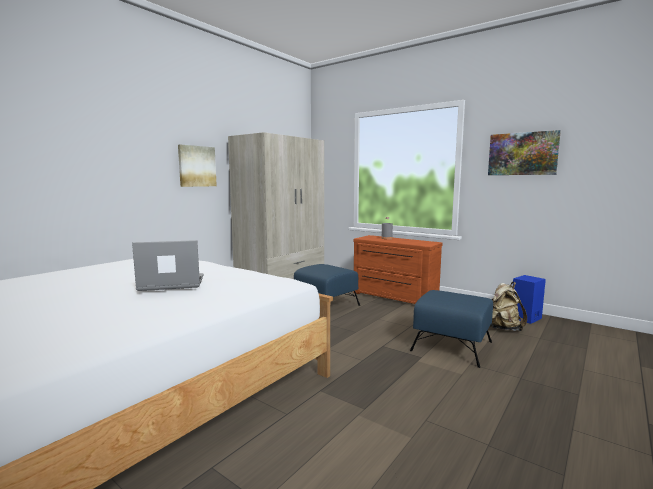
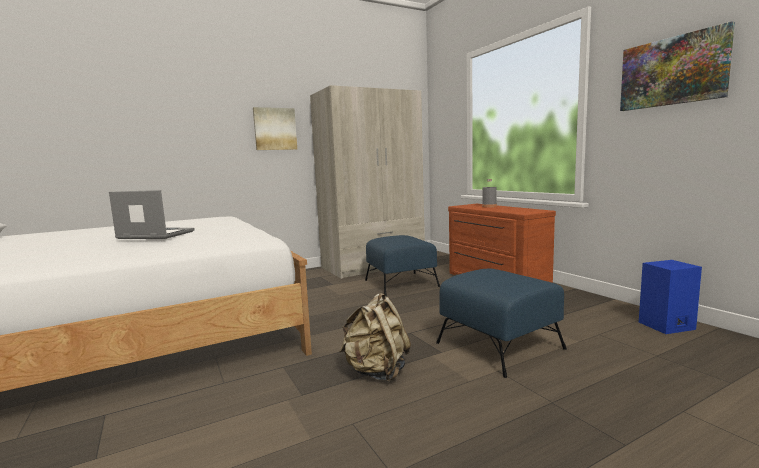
camera: 25 degrees right, 0 degrees up
beige backpack [490,282,527,331] -> beige backpack moved to [339,293,411,382]

